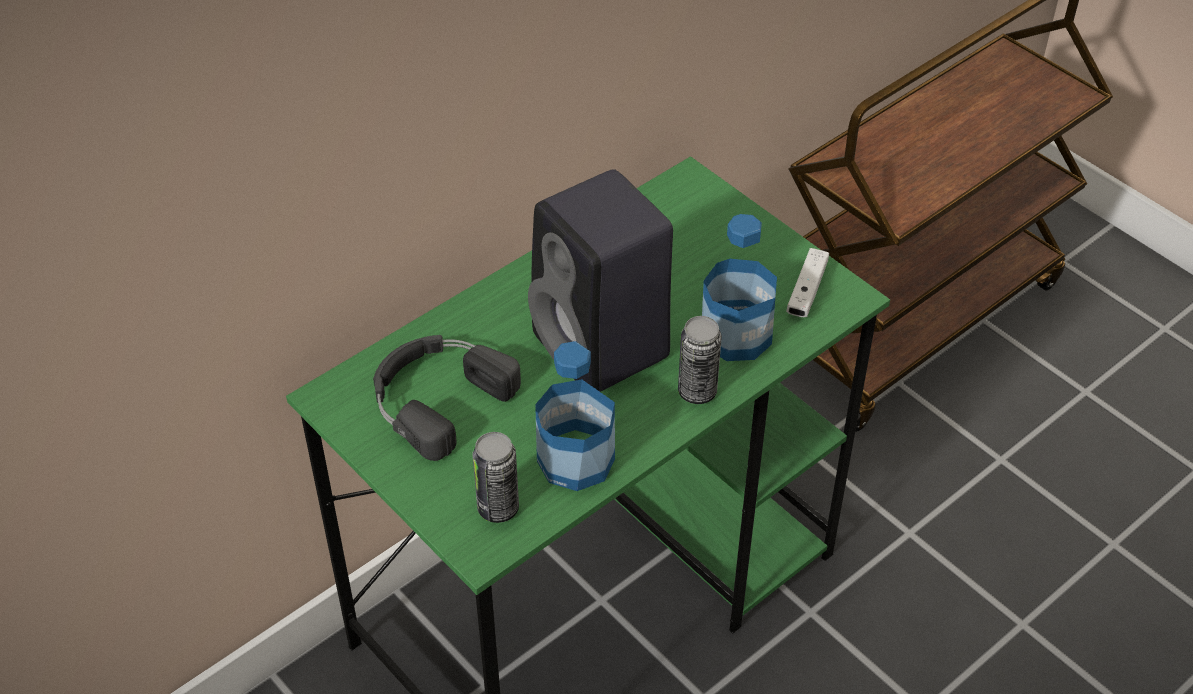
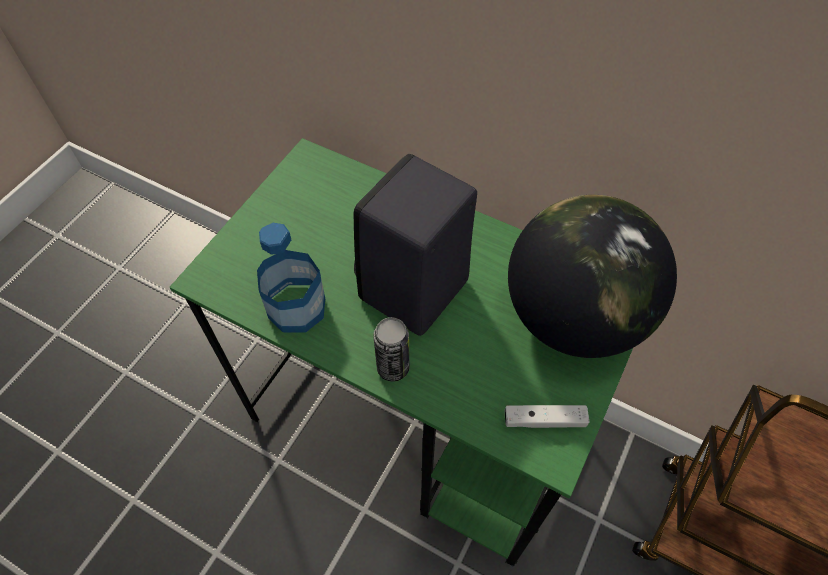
camera: 70 degrees right, 10 degrees up
black headphones [373,335,521,461] -> none
can [472,432,519,523] -> none
bottle [702,214,777,361] -> none
none -> globe [508,195,677,358]

